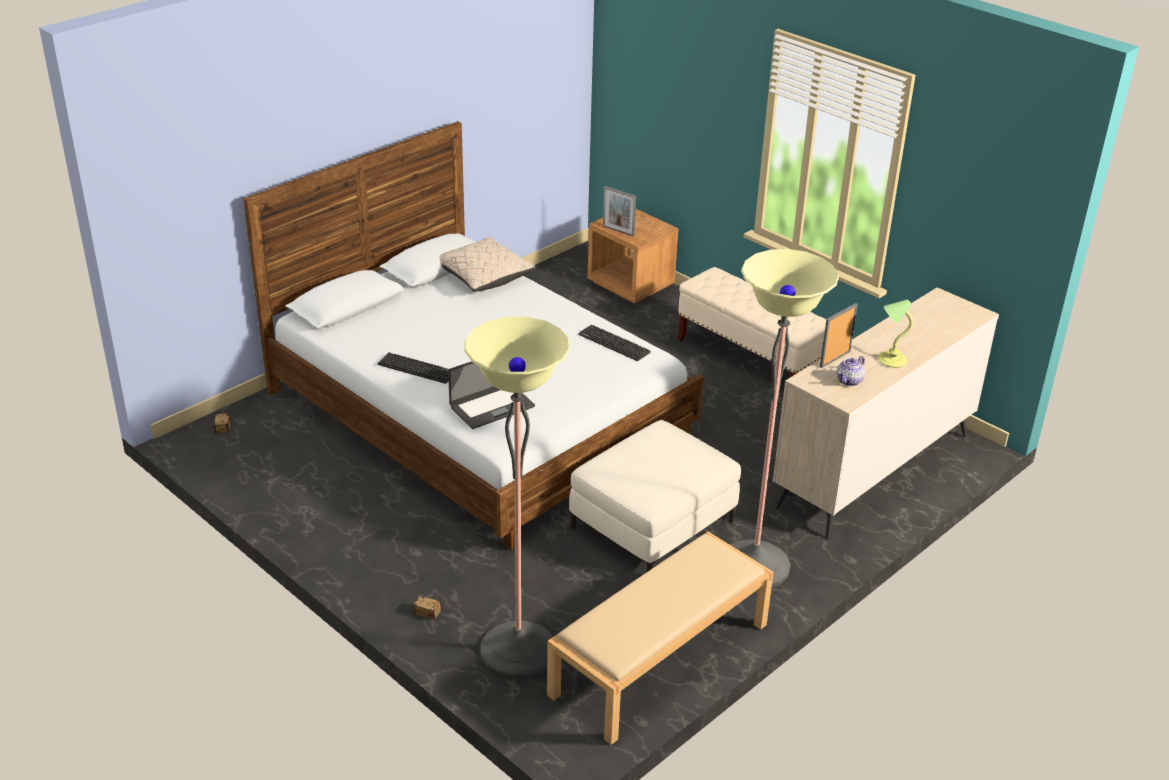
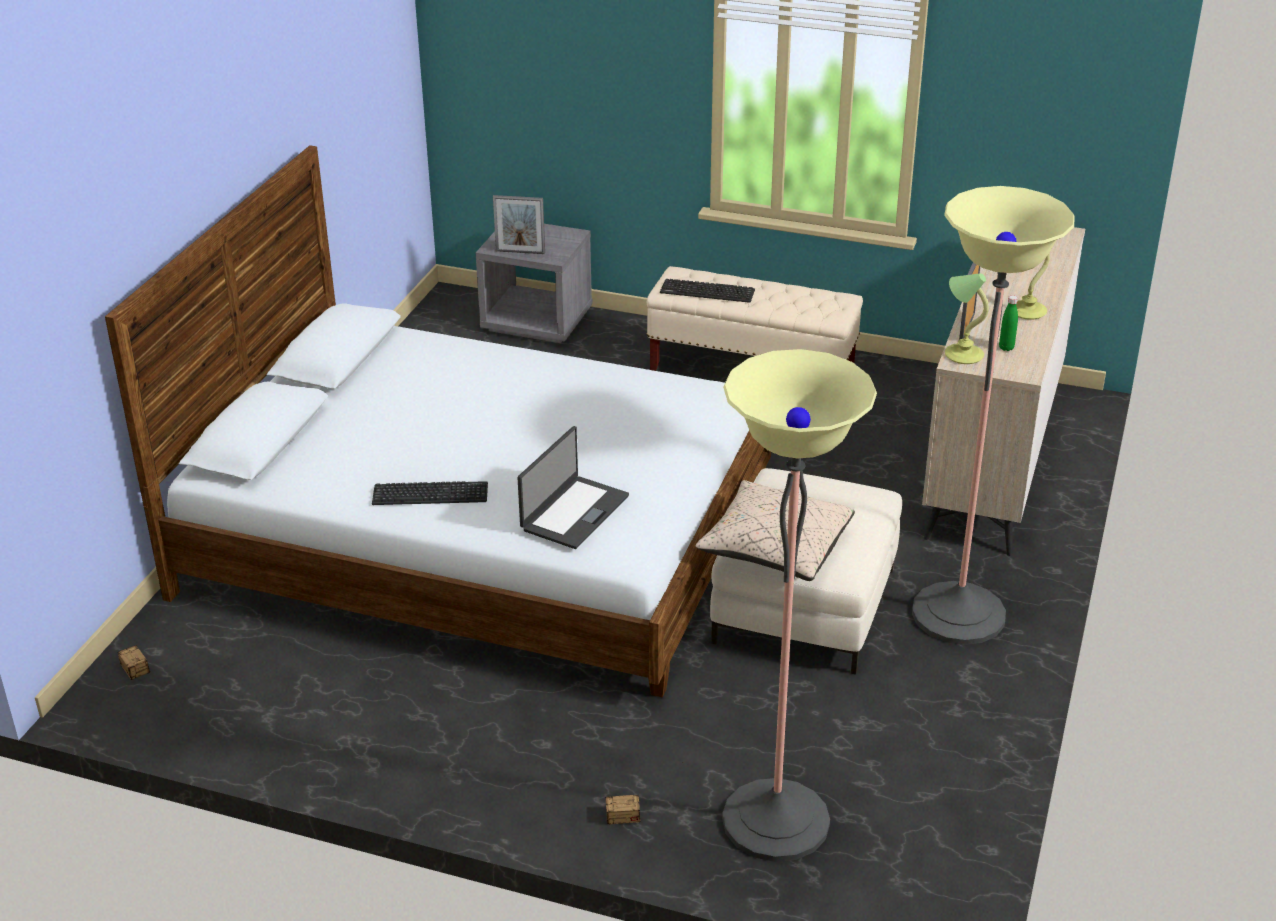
camera: 25 degrees left, 0 degrees up
beige pillow [440,237,535,292] -> beige pillow moved to [695,480,855,581]
beige bench [547,531,774,745] -> none
keyboard [578,325,651,361] -> keyboard moved to [660,279,755,303]
brown nightstand [587,209,679,304] -> grey nightstand [476,224,592,343]
teapot [837,356,865,386] -> green bottle [999,295,1018,351]
none -> table lamp [945,273,989,364]

